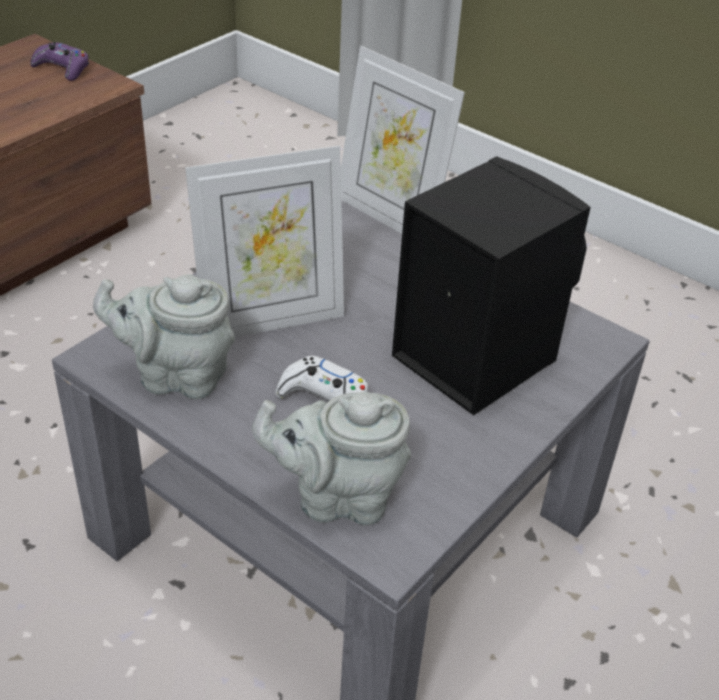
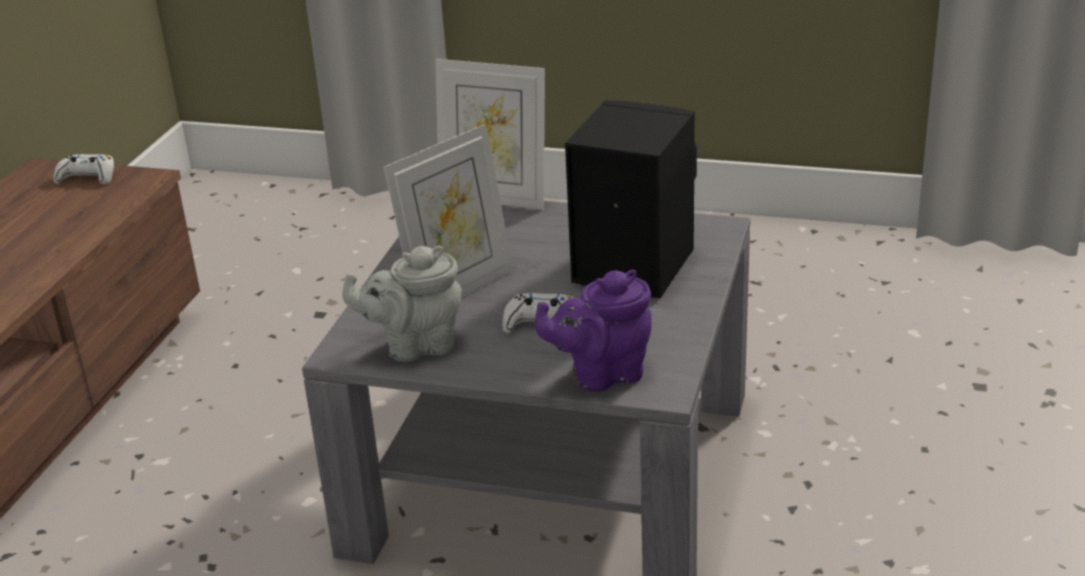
camera: 20 degrees left, 10 degrees down
purple game controller [30,42,89,81] -> white game controller [53,154,114,185]
grey teapot [252,392,411,525] -> purple teapot [535,270,652,392]

